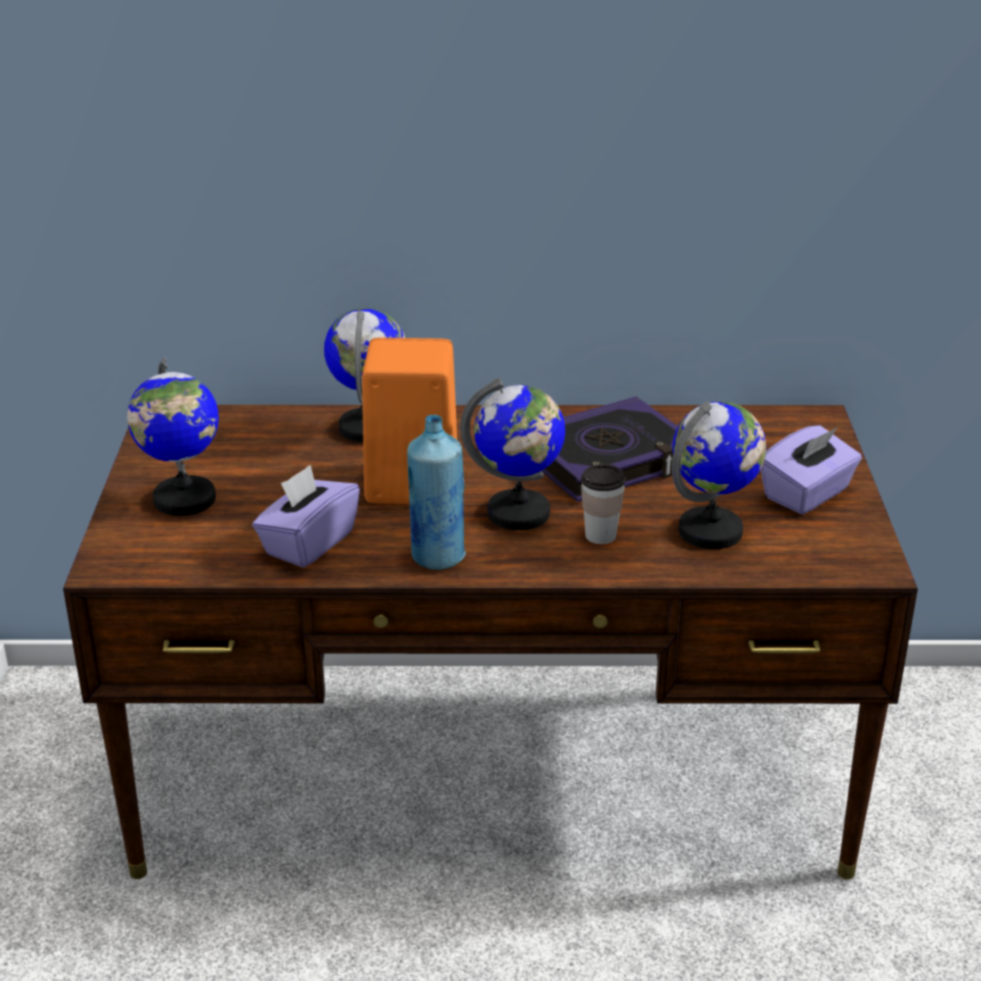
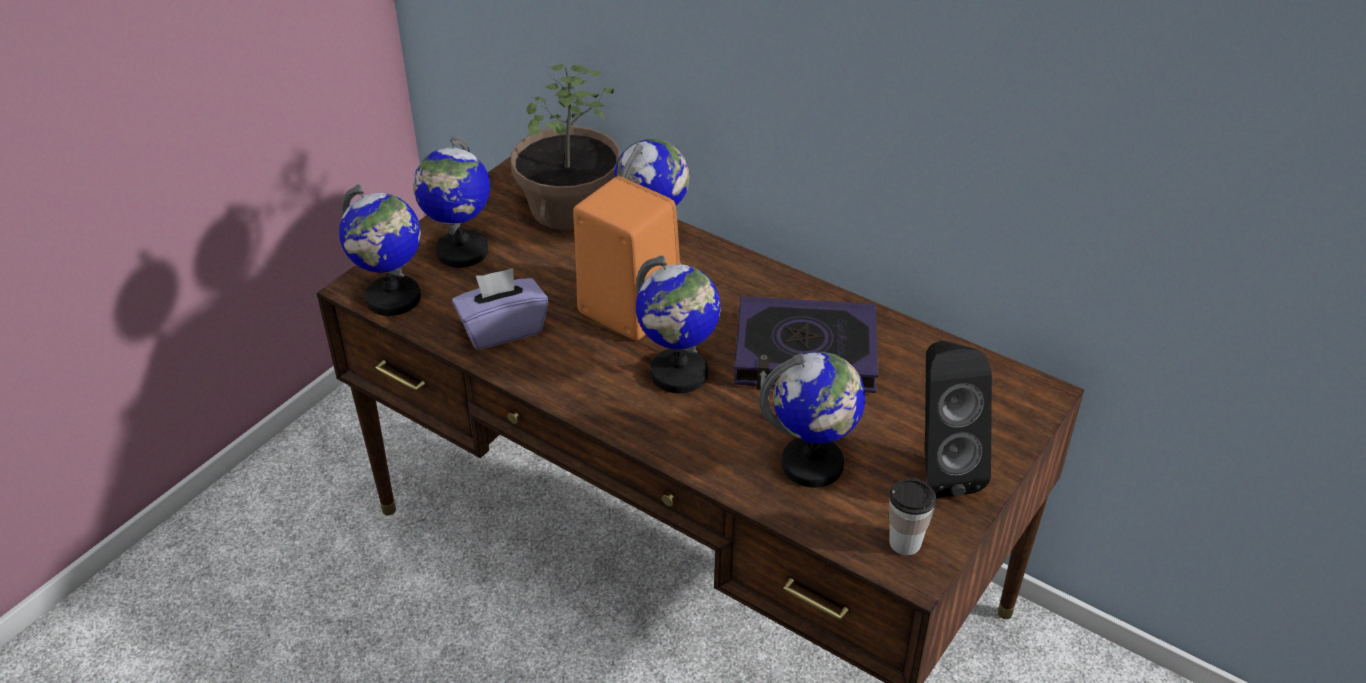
camera: 35 degrees right, 10 degrees up
blue bottle [407,415,466,570] -> none
cup [581,464,625,544] -> cup moved to [889,478,937,555]
purple tissue box [761,425,862,514] -> black speaker [925,341,992,498]
none -> globe [339,184,421,316]
none -> potted plant [511,64,620,230]

